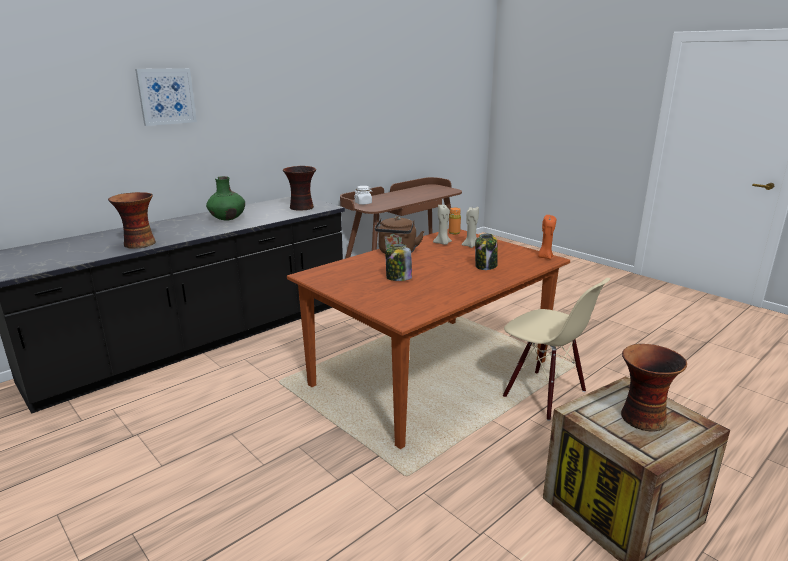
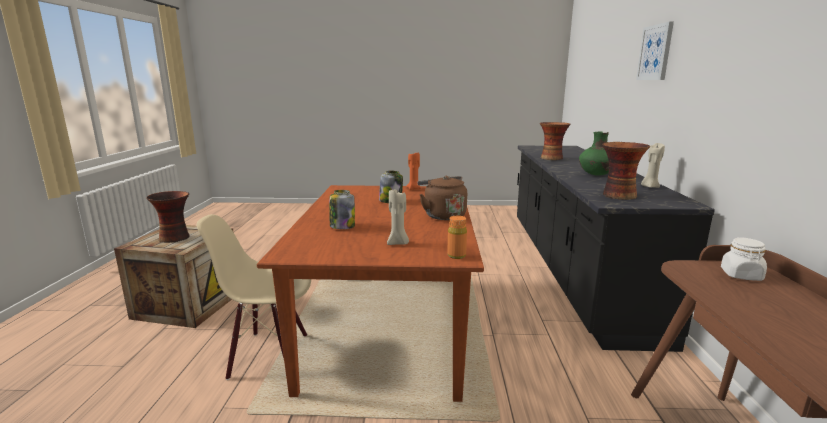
camera: 135 degrees right, 5 degrees down
beige candle [433,205,452,245] -> beige candle moved to [641,143,665,188]
orange candle [538,215,556,259] -> orange candle moved to [406,152,421,190]

